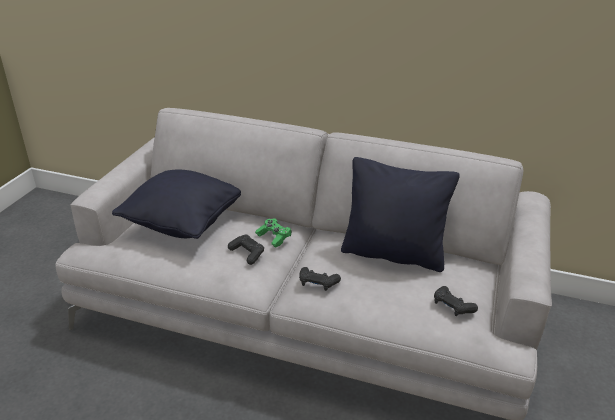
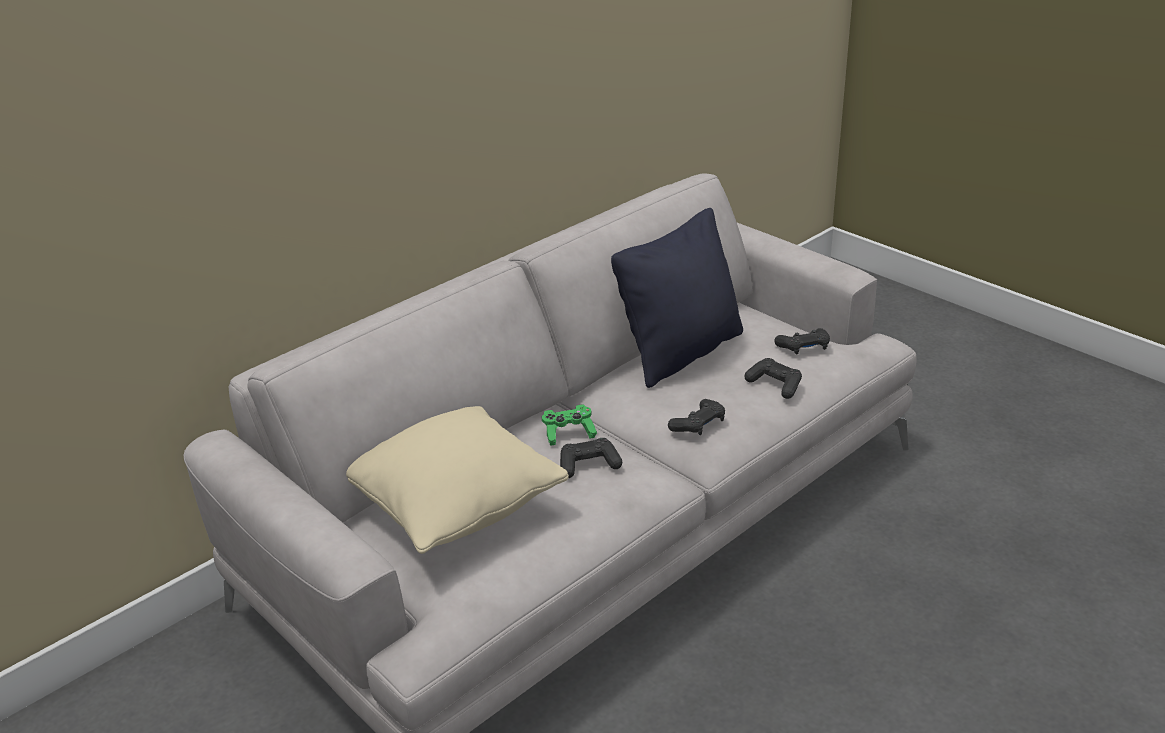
camera: 60 degrees left, 0 degrees up
black pillow [112,170,241,239] -> beige pillow [346,406,569,554]
none -> black game controller [744,358,802,399]

